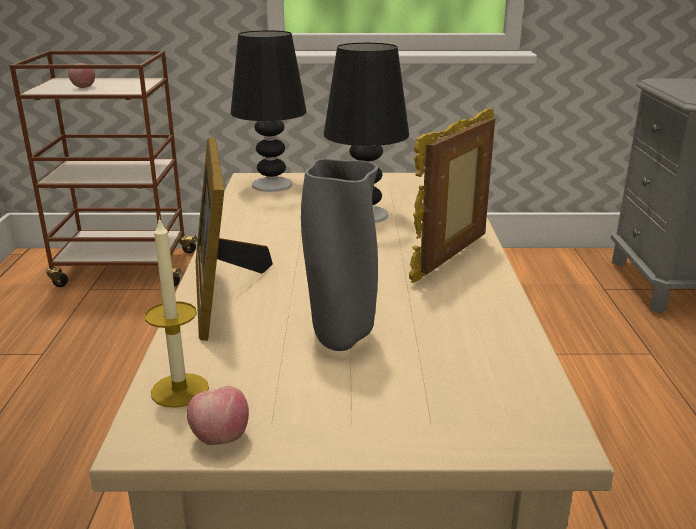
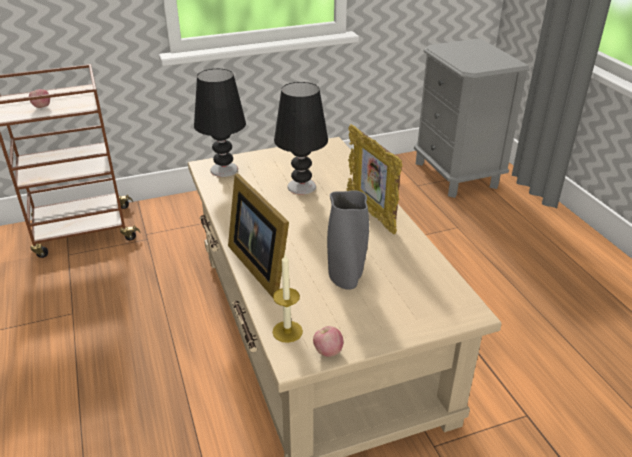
camera: 20 degrees left, 10 degrees up
picture frame [409,108,495,283] -> picture frame turned 45 degrees counterclockwise [347,124,402,234]

